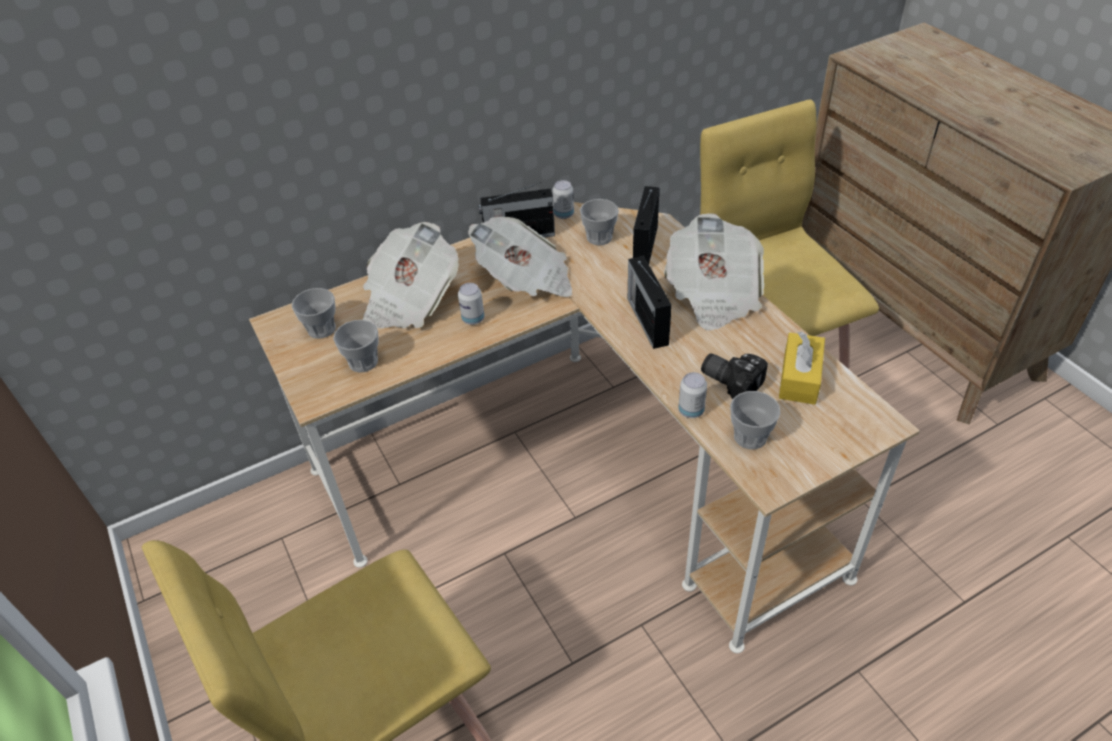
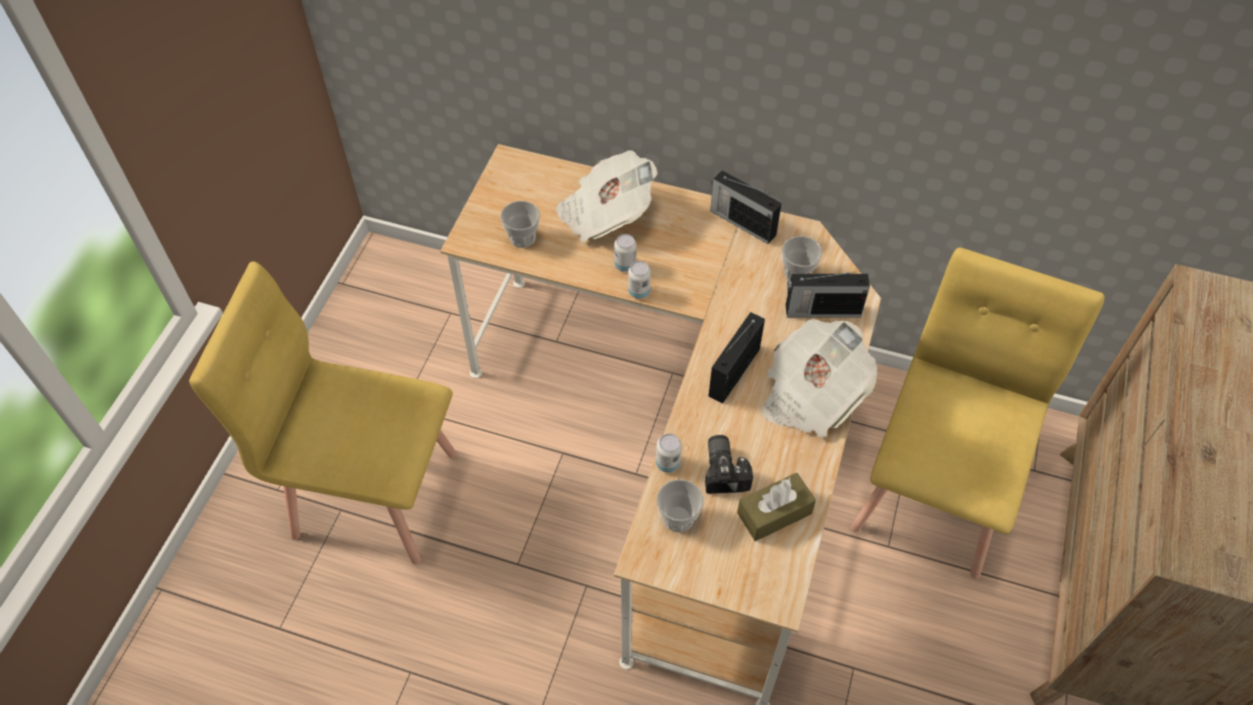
camera: 45 degrees right, 10 degrees up
cup [292,288,336,339] -> none
newspaper [468,217,573,297] -> none
can [552,180,574,219] -> can moved to [628,261,651,299]
radio [633,186,660,264] -> radio turned 150 degrees counterclockwise [786,271,870,317]
yellow tissue box [779,332,825,405] -> brown tissue box [737,473,816,541]

